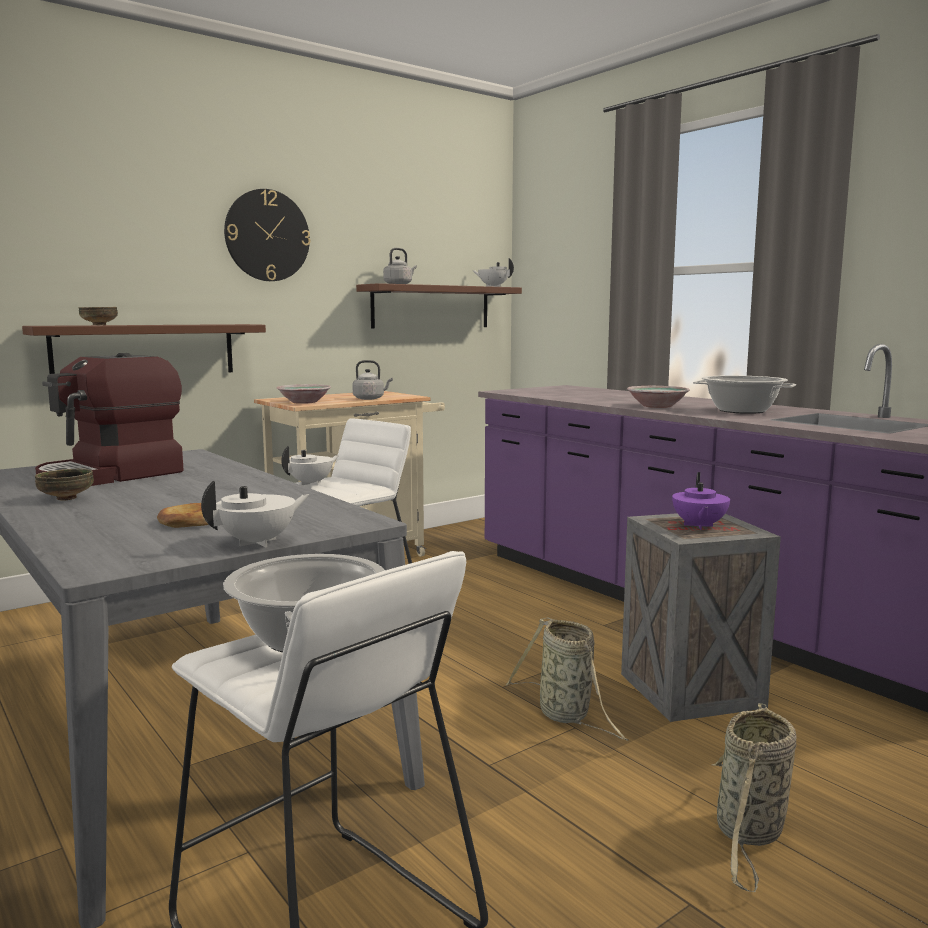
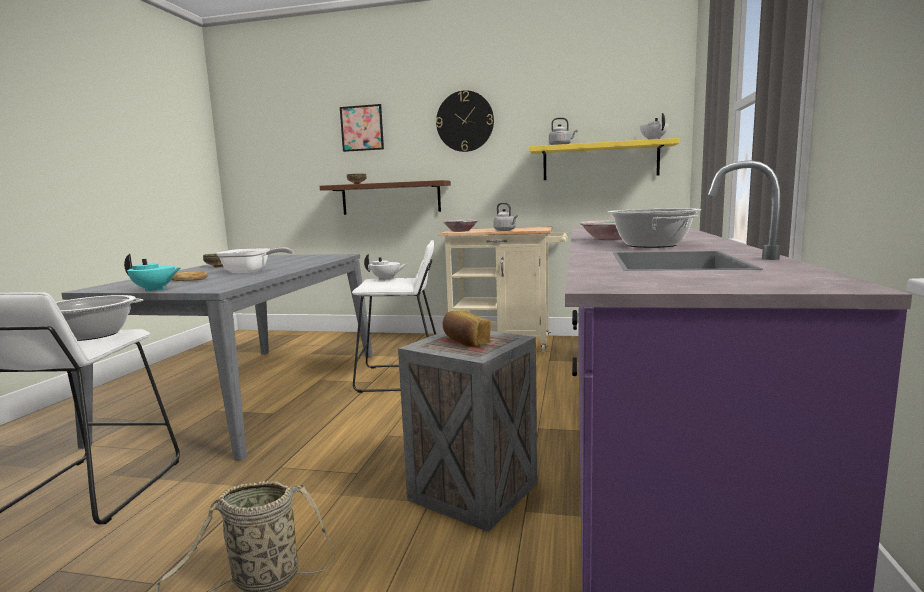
camera: 50 degrees right, 0 degrees up
coffee machine [35,353,184,486] -> none
white teapot [201,481,310,547] -> turquoise teapot [124,254,180,292]
brown shelf [356,283,522,328] -> yellow shelf [529,138,679,180]
basket [505,617,628,741] -> none
purple teapot [672,472,730,530] -> bread [443,310,491,347]
none -> frying pan [216,248,293,273]
none -> picture [340,104,384,152]

